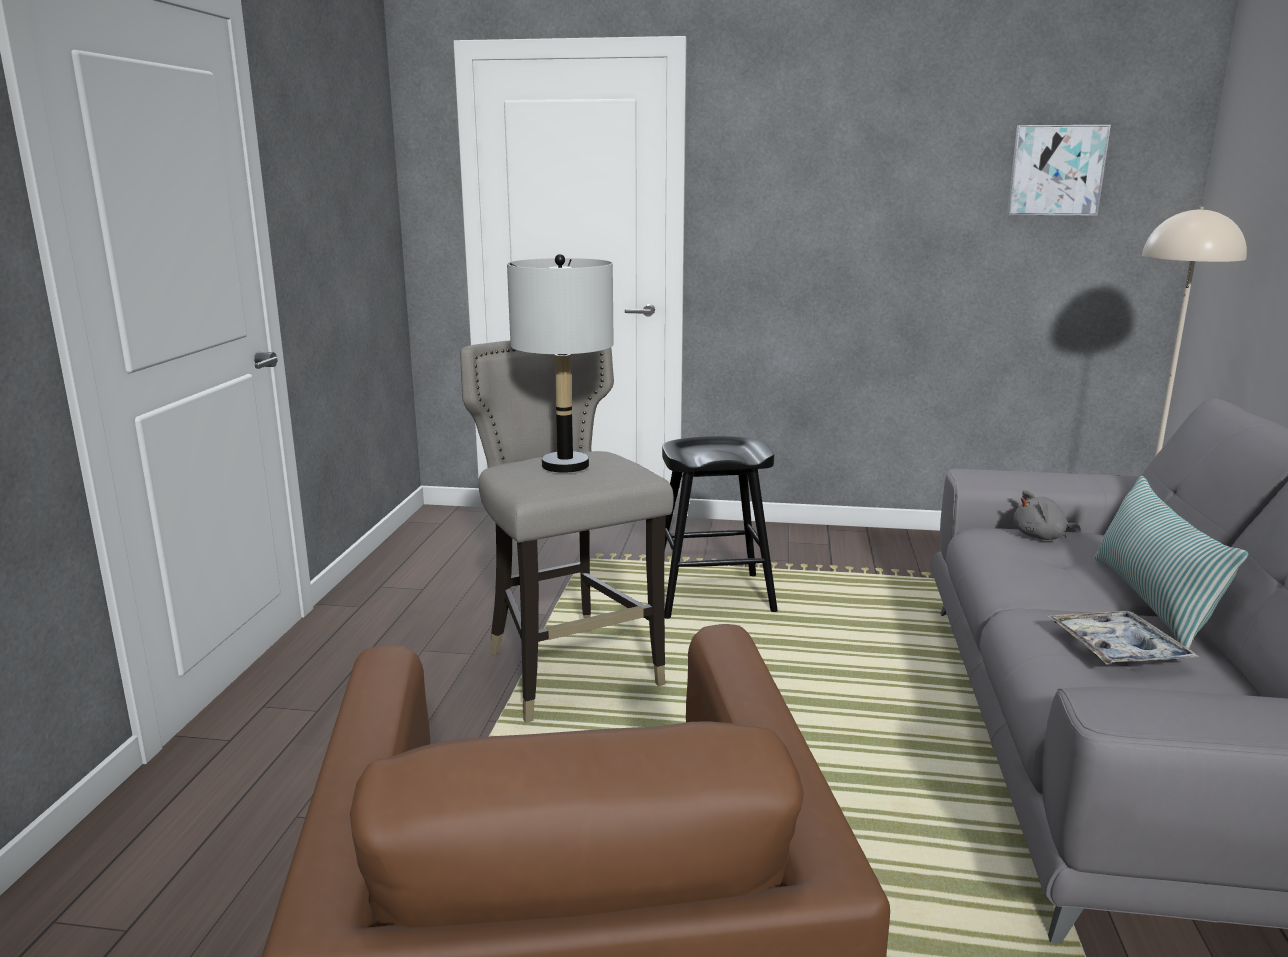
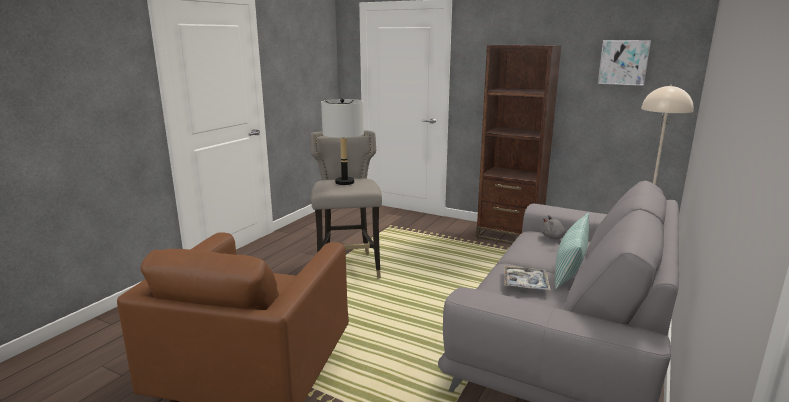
camera: 20 degrees right, 0 degrees up
black stool [662,436,778,619] -> none
none -> brown bookcase [476,45,562,244]

